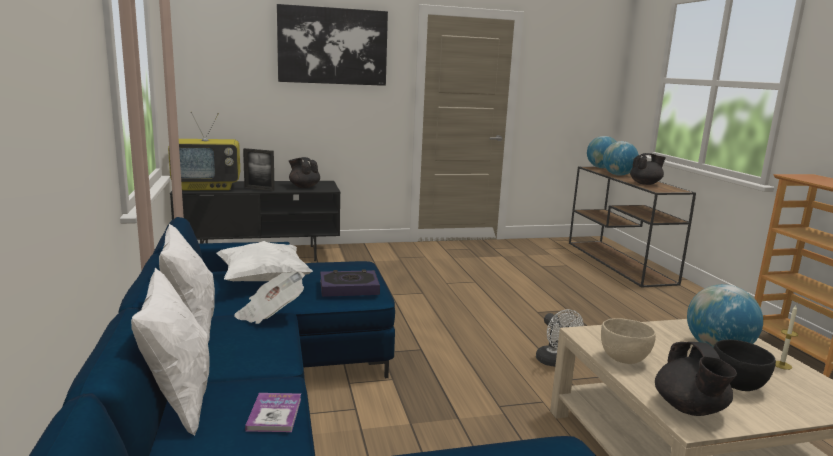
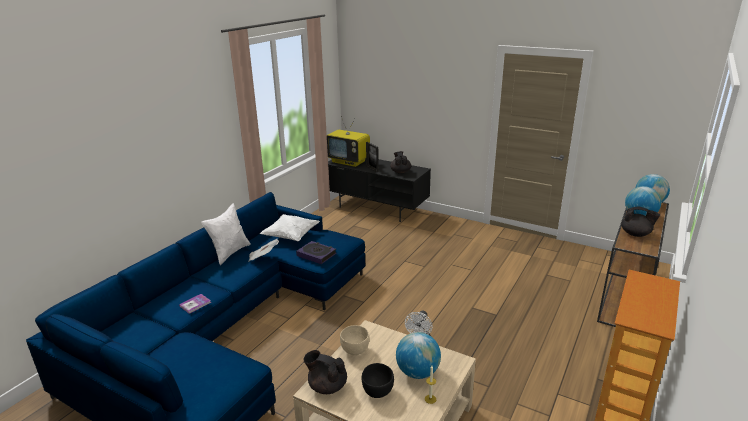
camera: 45 degrees right, 10 degrees up
white pillow [131,268,209,436] -> none
picture [277,4,388,86] -> none
black teapot [655,342,737,416] -> black teapot turned 75 degrees clockwise [303,350,347,394]

